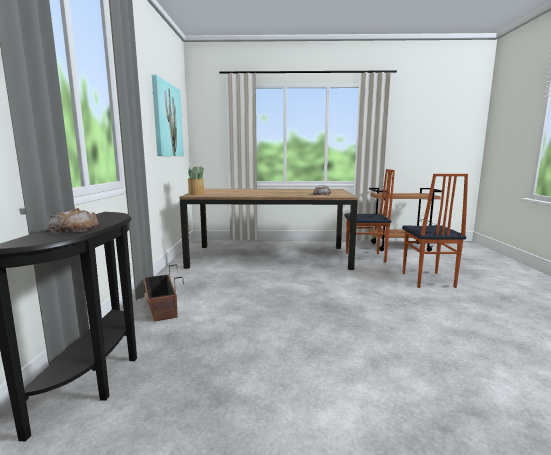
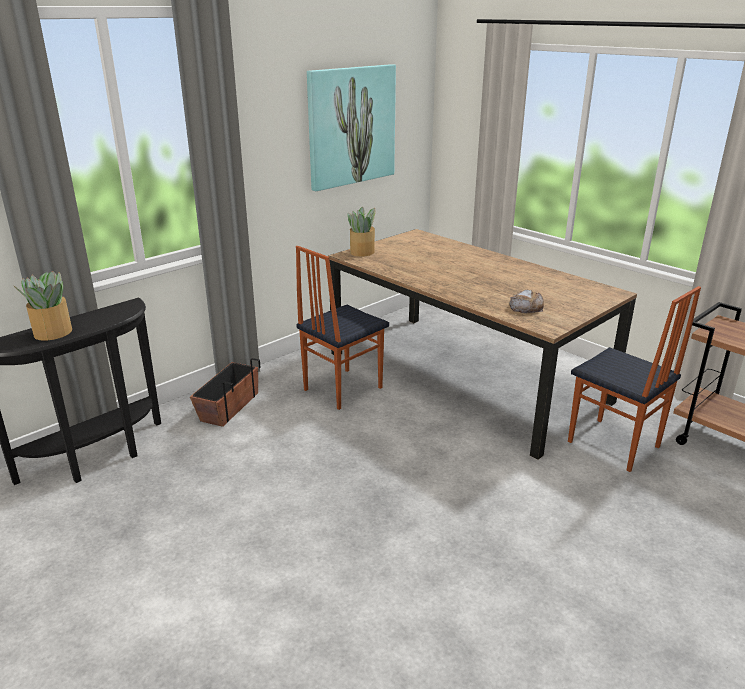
camera: 45 degrees right, 15 degrees up
bread [46,208,99,233] -> potted plant [13,271,72,341]
chair [402,174,468,288] -> chair moved to [296,246,389,410]

